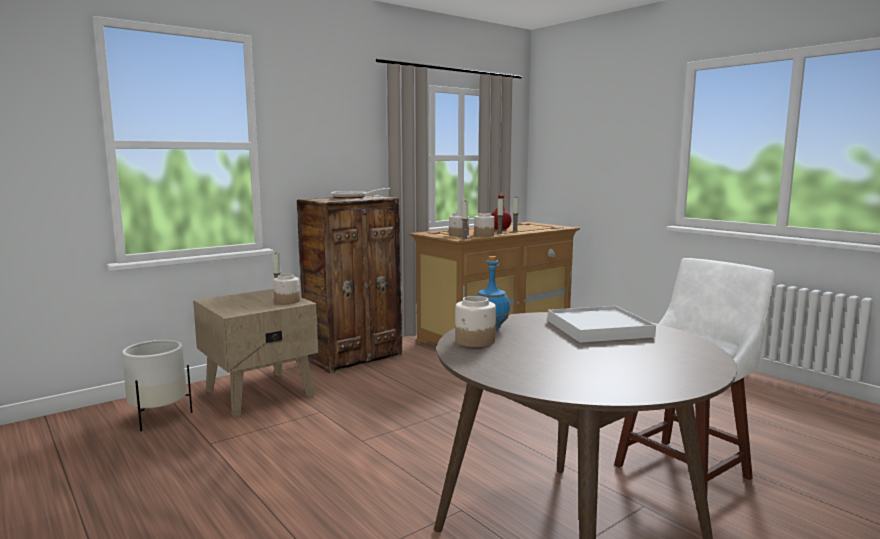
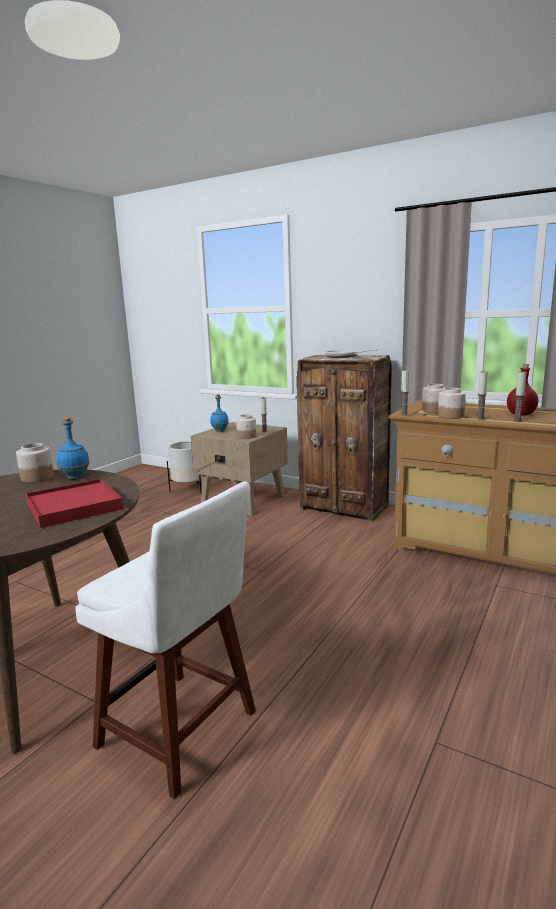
camera: 70 degrees right, 5 degrees up
white tray [548,306,656,343] -> red tray [25,479,123,528]
none -> blue bottle [210,394,229,432]

